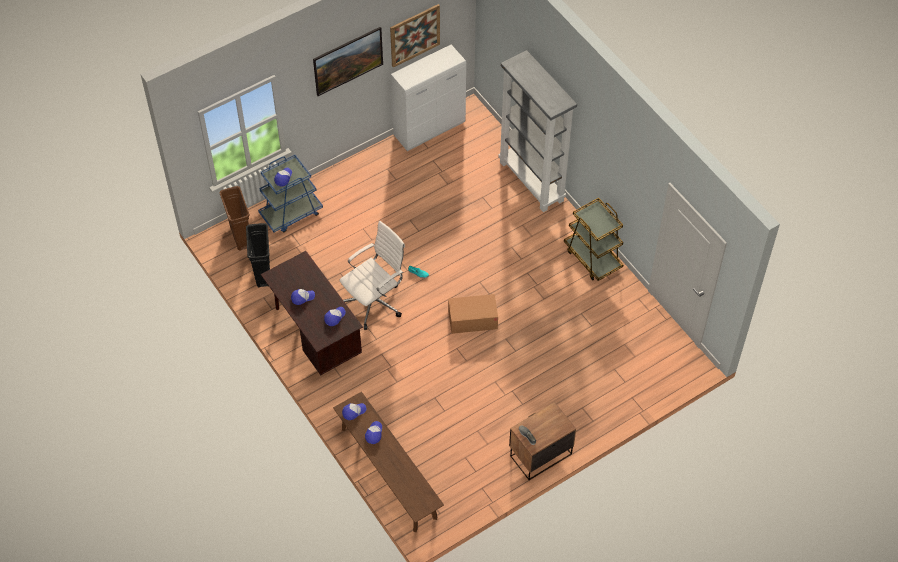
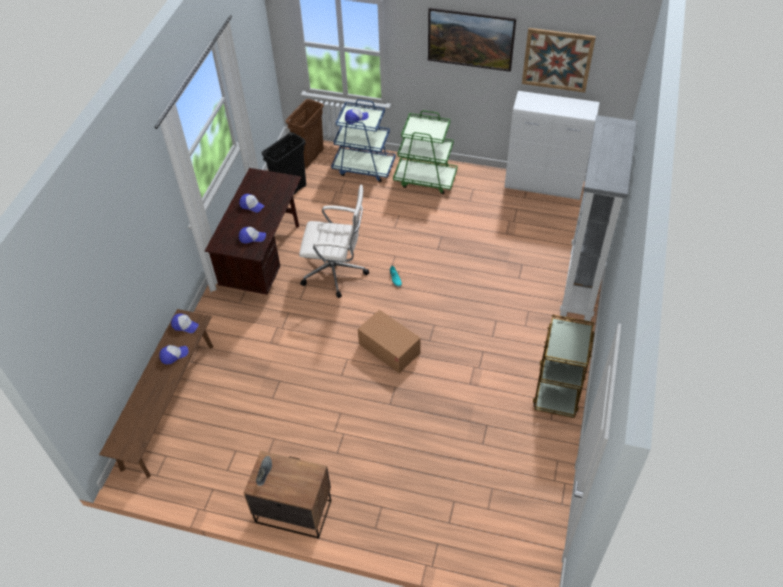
camera: 50 degrees right, 5 degrees down
none -> green cart [393,110,458,194]

